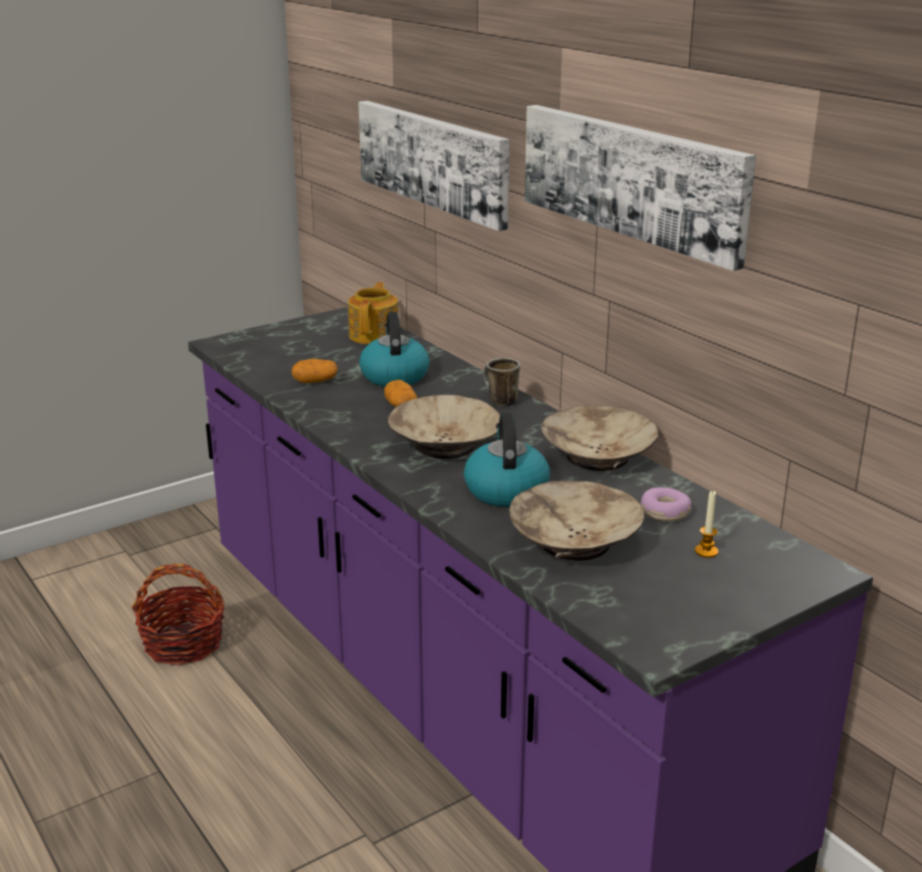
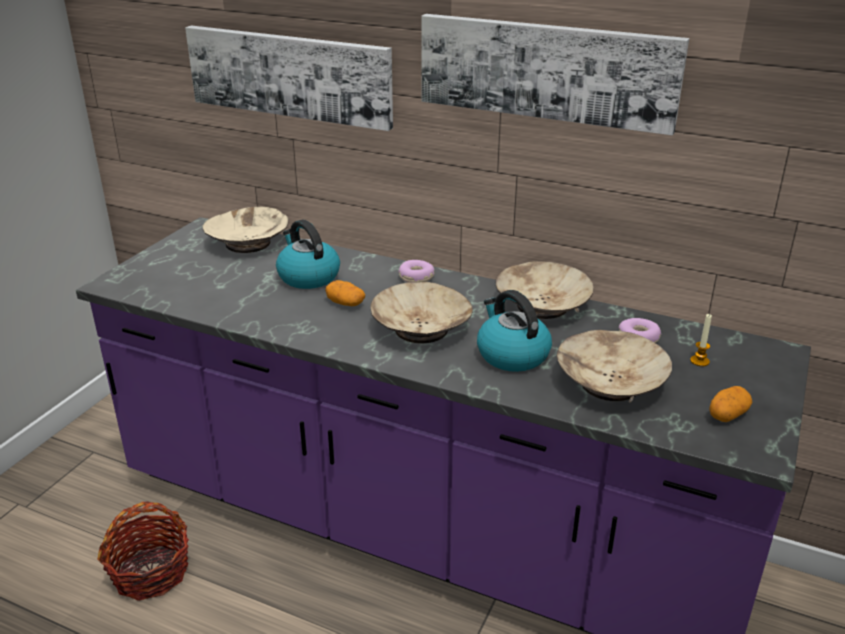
camera: 30 degrees left, 5 degrees up
potato [291,359,338,383] -> potato moved to [709,386,752,422]
teapot [348,282,398,344] -> beige bowl [203,207,289,253]
mug [483,358,520,406] -> donut [398,260,435,282]

